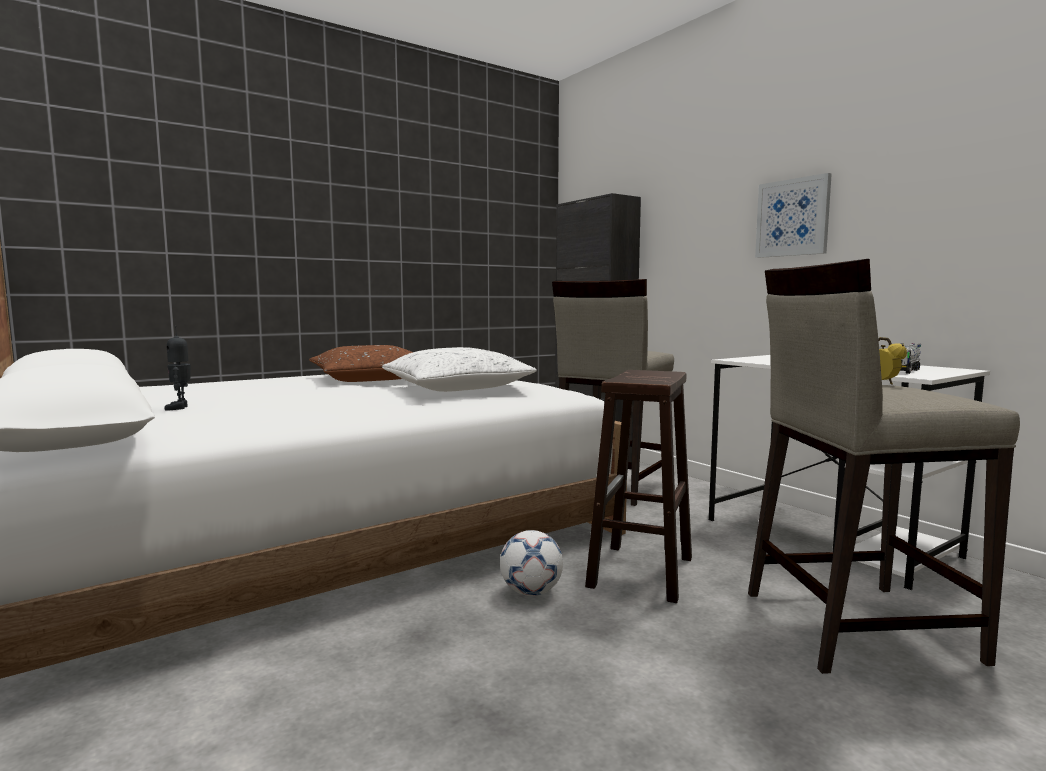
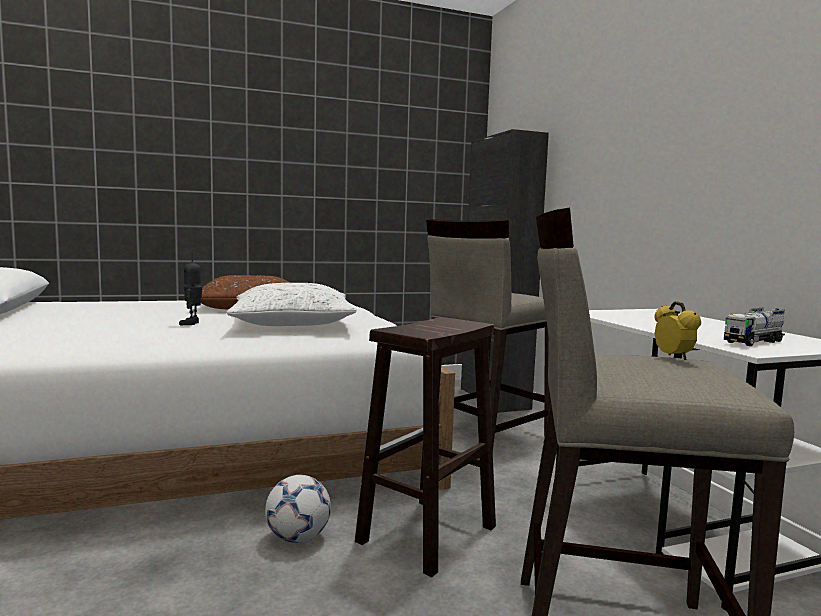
camera: 15 degrees right, 0 degrees up
toy robot [165,326,191,411] -> toy robot moved to [179,253,202,325]
picture [755,173,832,258] -> none

